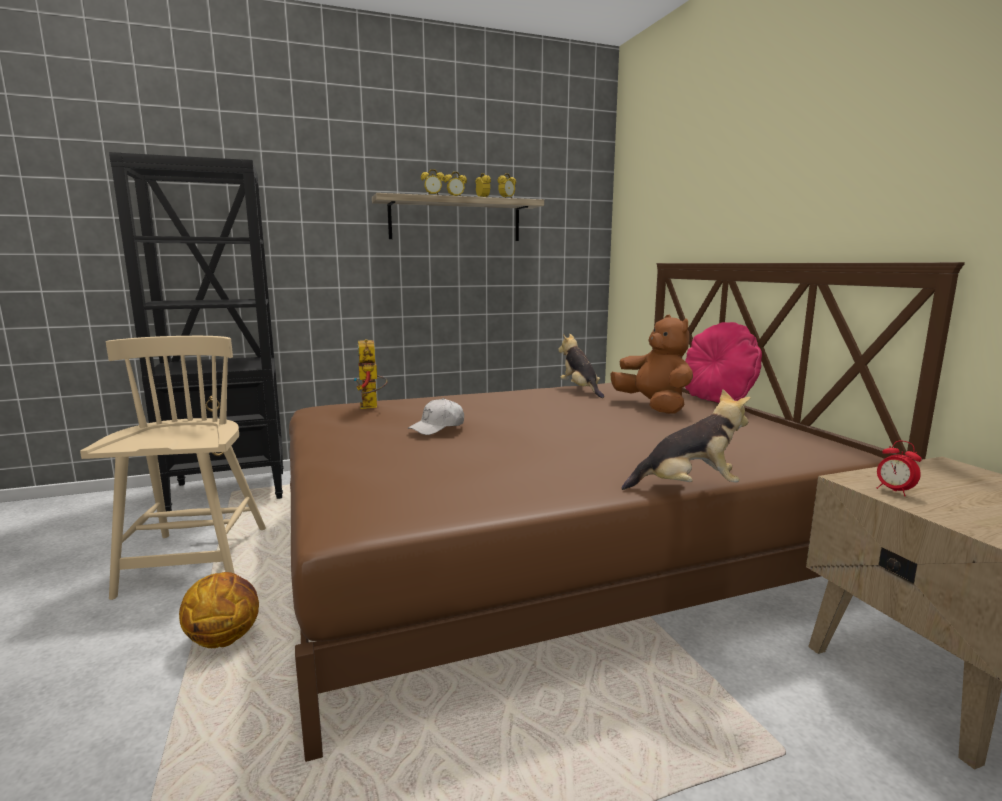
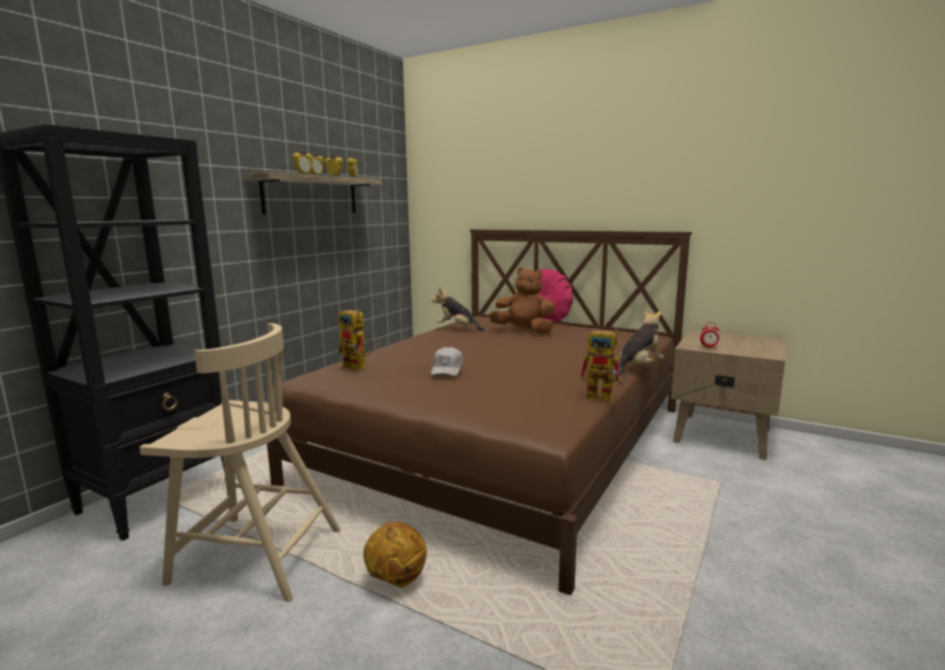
camera: 40 degrees left, 0 degrees up
beige chair [80,336,266,600] -> beige chair turned 150 degrees clockwise [139,323,341,602]
none -> toy robot [578,329,628,402]

